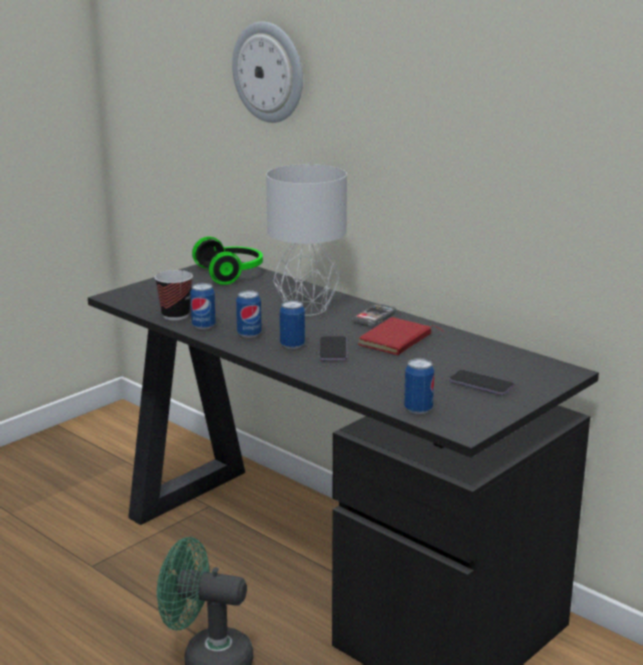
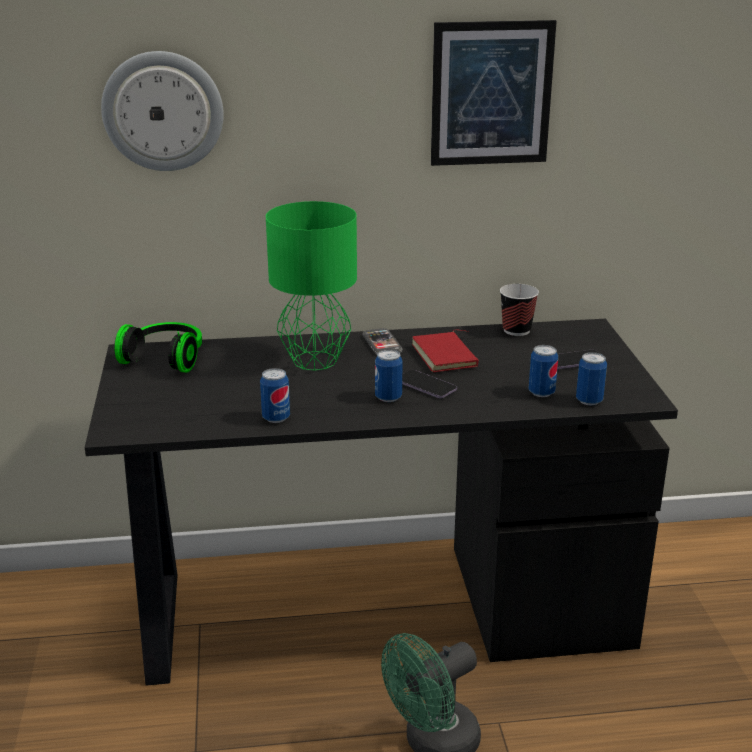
camera: 50 degrees left, 5 degrees up
cup [155,270,193,320] -> cup moved to [500,284,539,336]
can [236,290,262,338] -> can moved to [529,345,558,397]
grey table lamp [266,164,347,316] -> green table lamp [266,201,357,371]
none -> picture [431,20,557,166]

